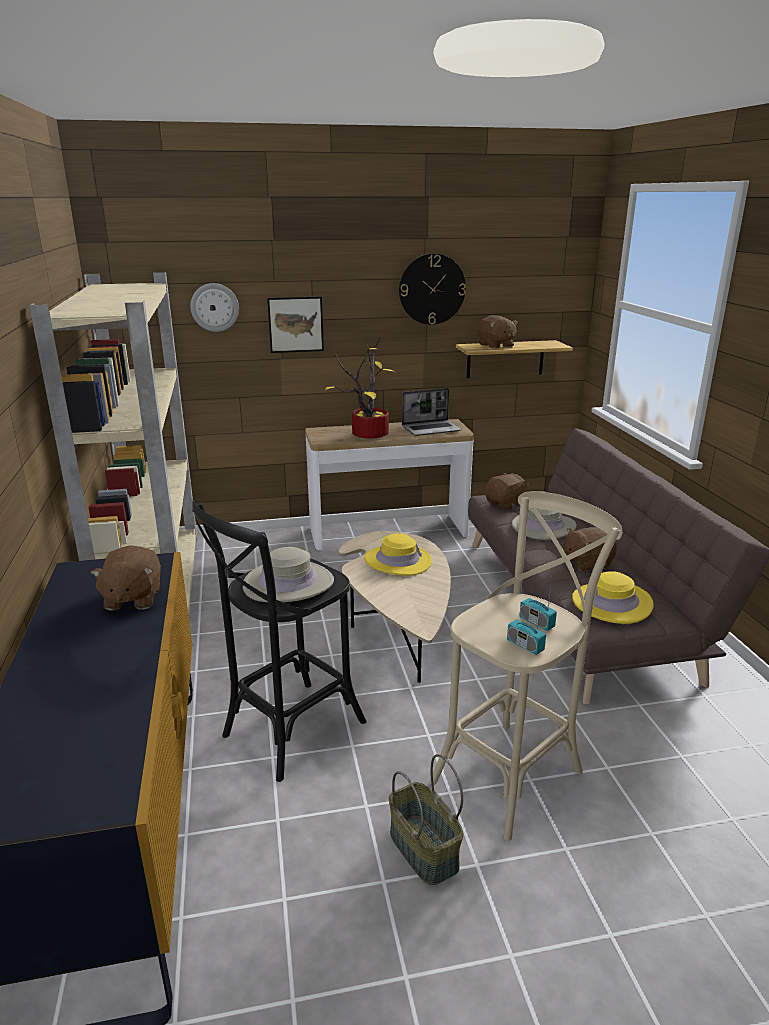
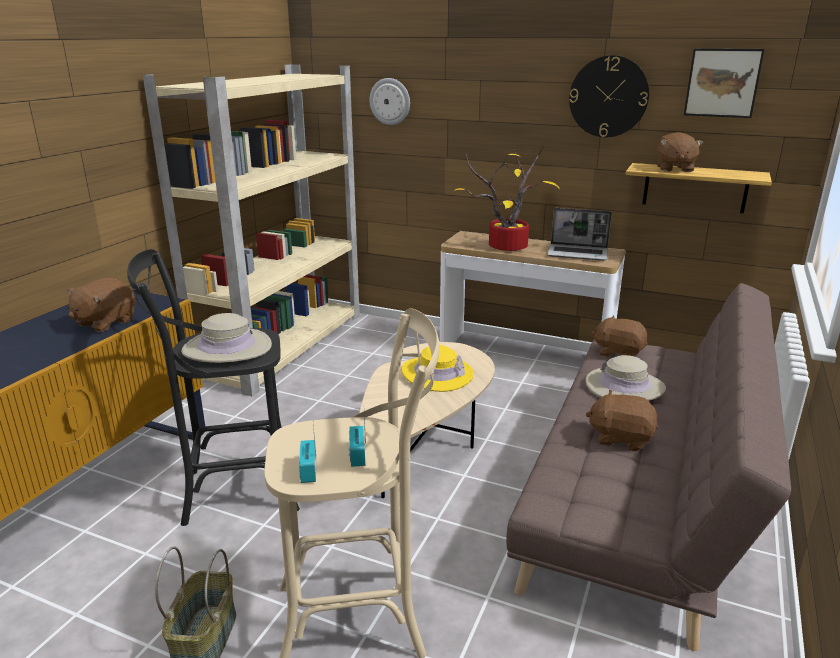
camera: 35 degrees right, 0 degrees up
picture [267,296,324,353] -> picture moved to [684,48,765,118]
brown plush toy [485,473,529,510] -> brown plush toy turned 150 degrees counterclockwise [592,316,647,357]
yellow hat [572,571,653,624] -> none

